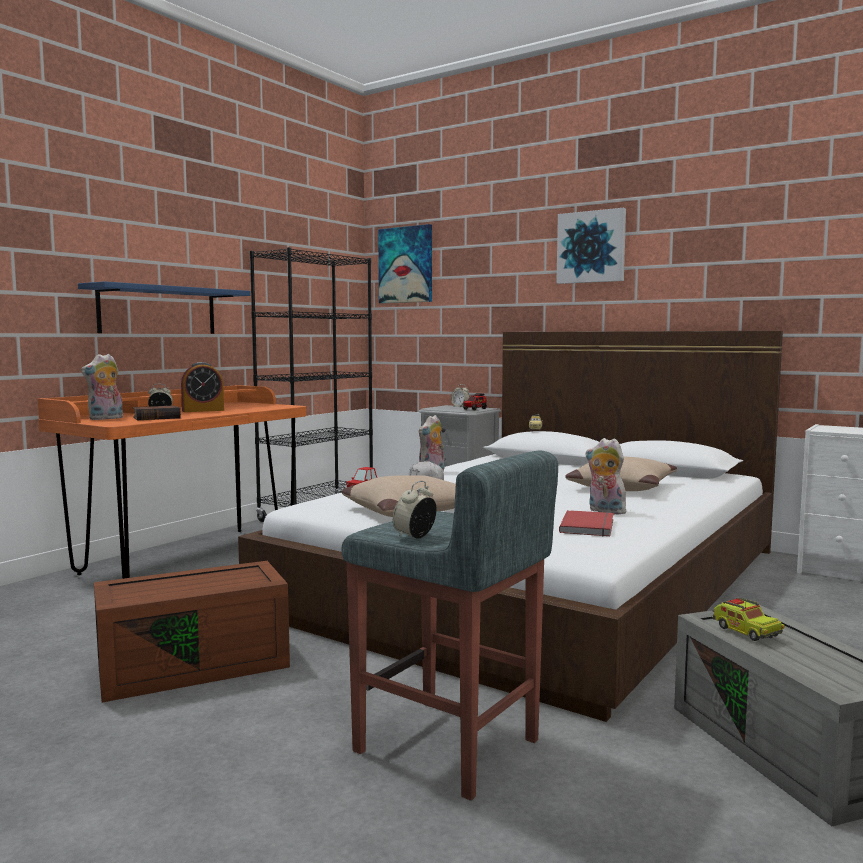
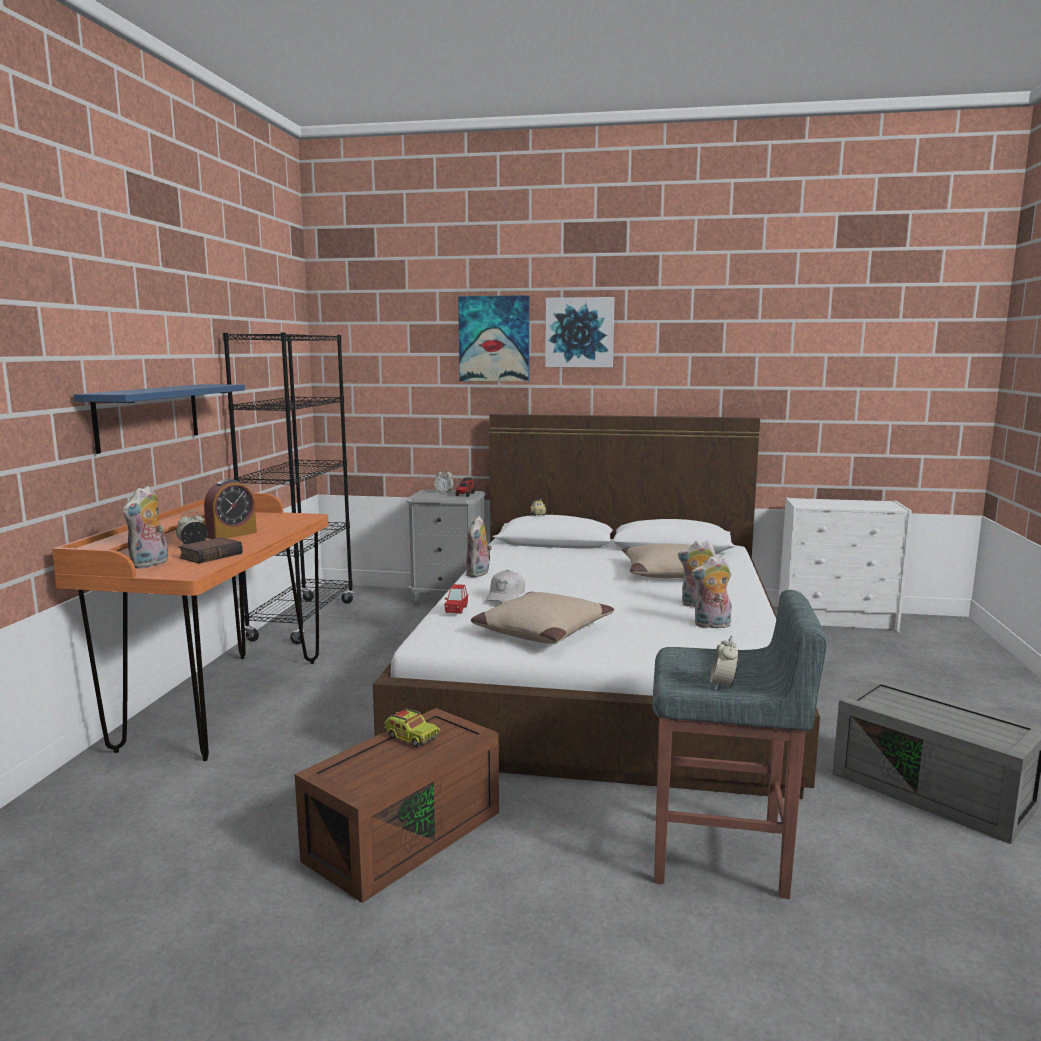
camera: 25 degrees left, 5 degrees up
picture [378,224,432,303] -> picture moved to [458,295,529,382]
red book [559,510,614,536] -> plush toy [691,555,732,628]
toy truck [712,597,785,641] -> toy truck moved to [384,708,440,747]

